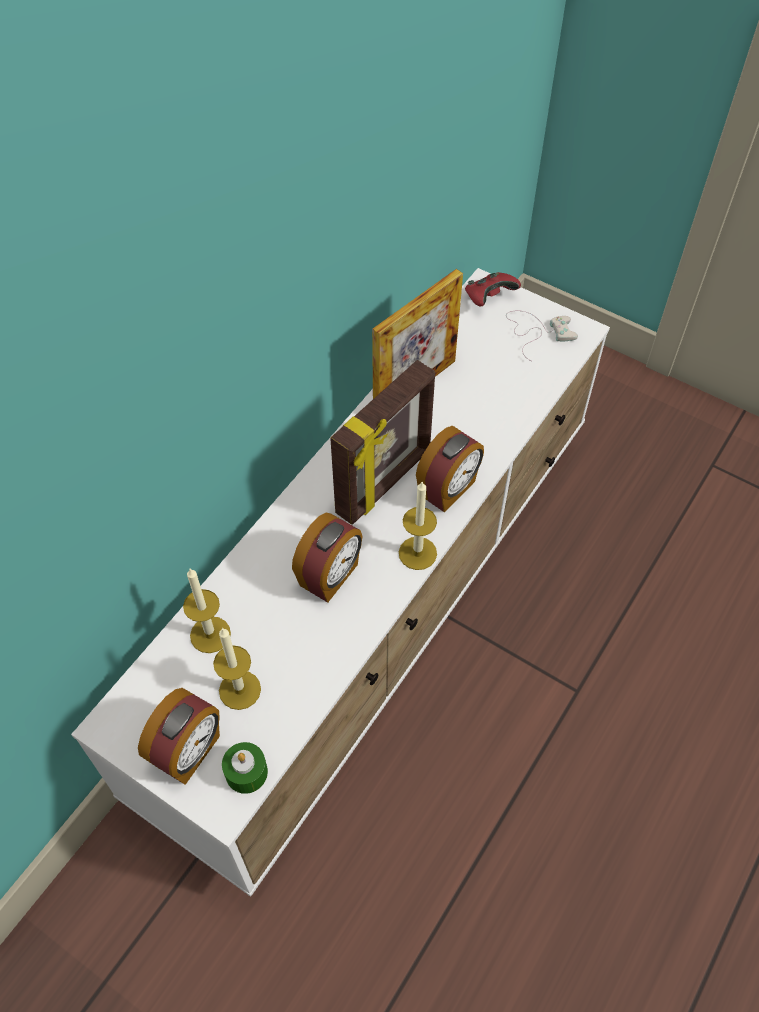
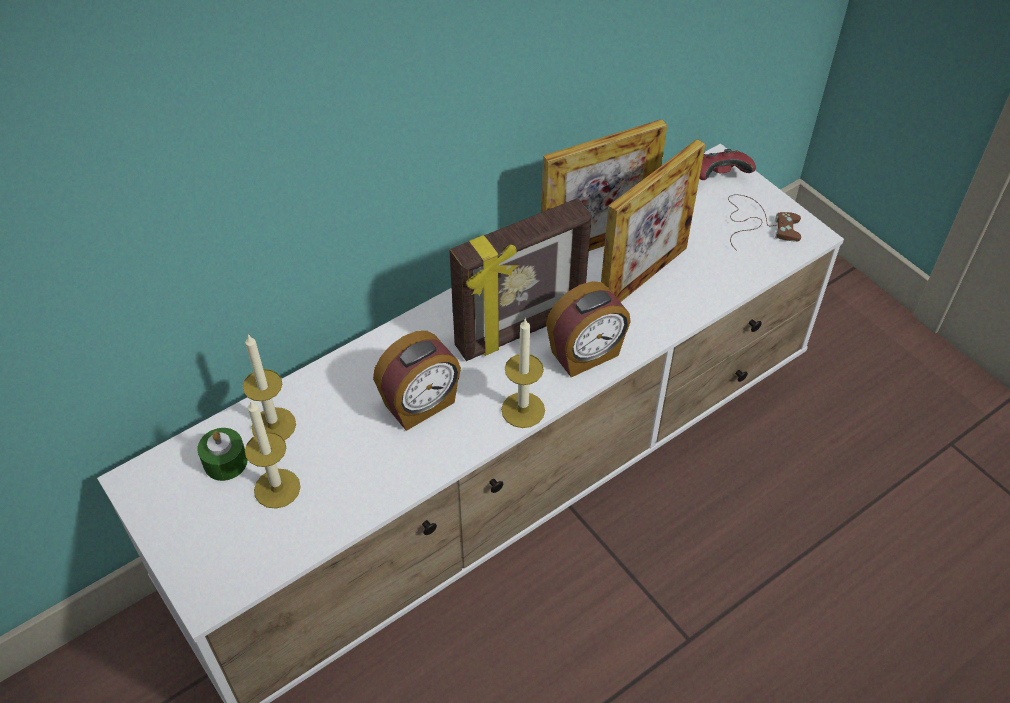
camera: 20 degrees right, 5 degrees down
alarm clock [138,688,220,785] -> none
green candle [222,742,268,794] -> green candle moved to [197,428,248,481]
white game controller [506,310,578,361] -> brown game controller [728,195,801,251]
none -> picture frame [601,139,706,302]

